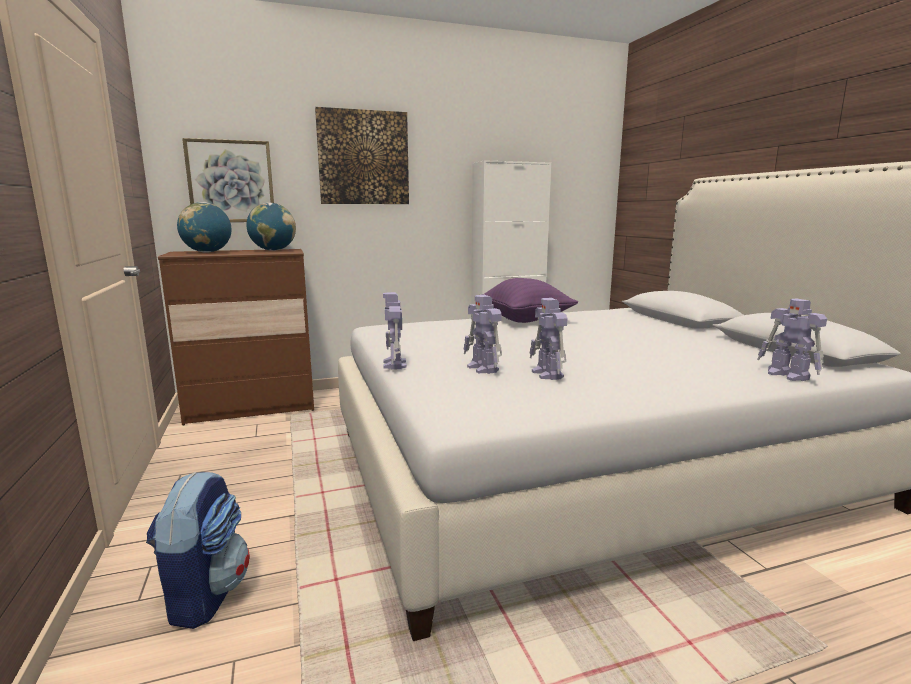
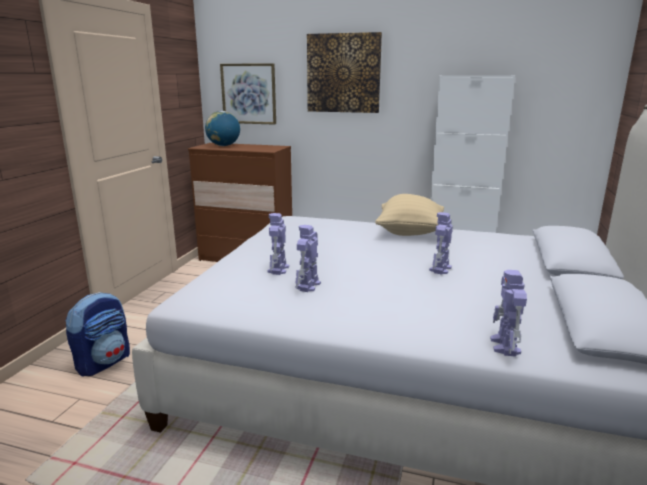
camera: 35 degrees right, 5 degrees up
globe [246,203,296,251] -> none
toy robot [383,292,407,370] -> toy robot moved to [429,212,453,274]
purple pillow [481,278,578,323] -> beige pillow [375,194,444,236]

